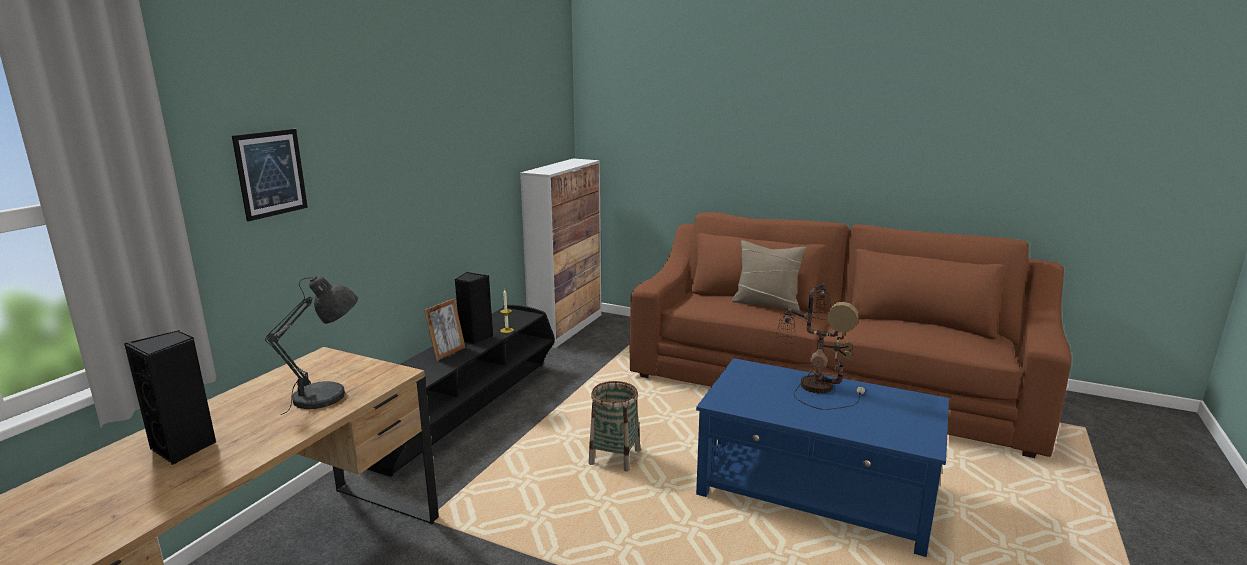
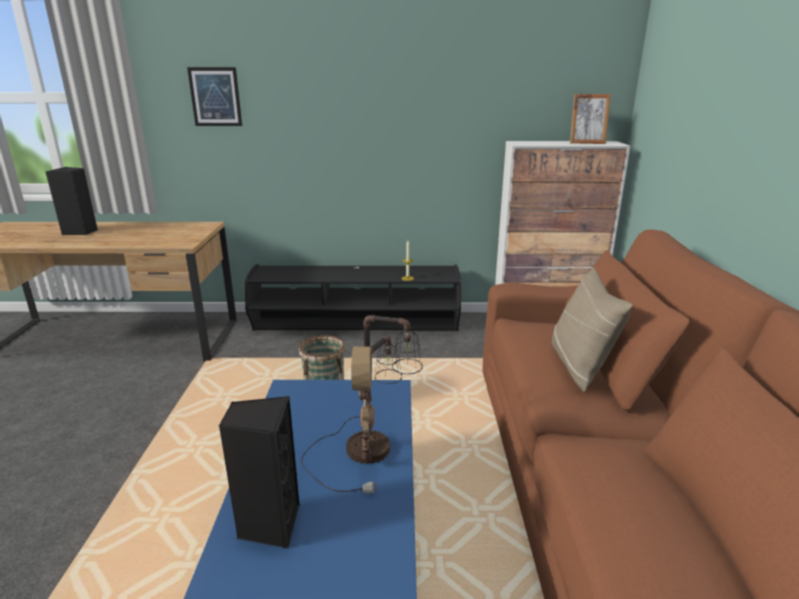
camera: 65 degrees right, 5 degrees up
grey table lamp [265,276,358,415] -> none
picture frame [424,299,466,361] -> picture frame moved to [570,94,611,144]
black speaker [455,272,493,344] -> black speaker moved to [219,396,300,549]

